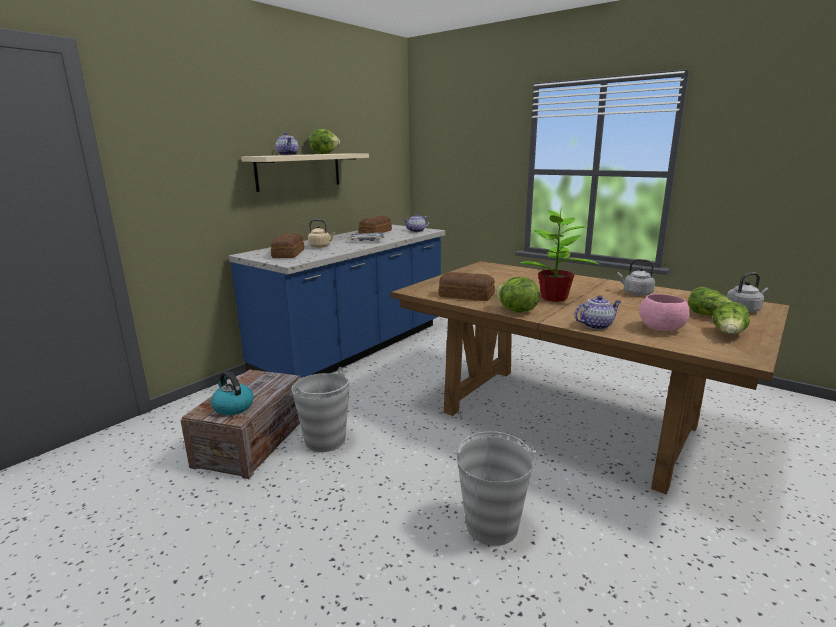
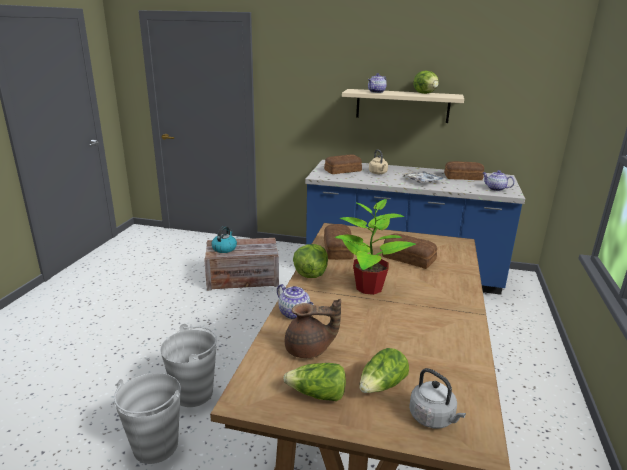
camera: 65 degrees right, 5 degrees up
grey bucket [292,367,350,452] -> grey bucket moved to [114,373,181,464]
grey kettle [617,259,655,296] -> none
pink bowl [639,294,689,331] -> brown teapot [285,299,341,358]
none -> bread [382,233,437,269]

